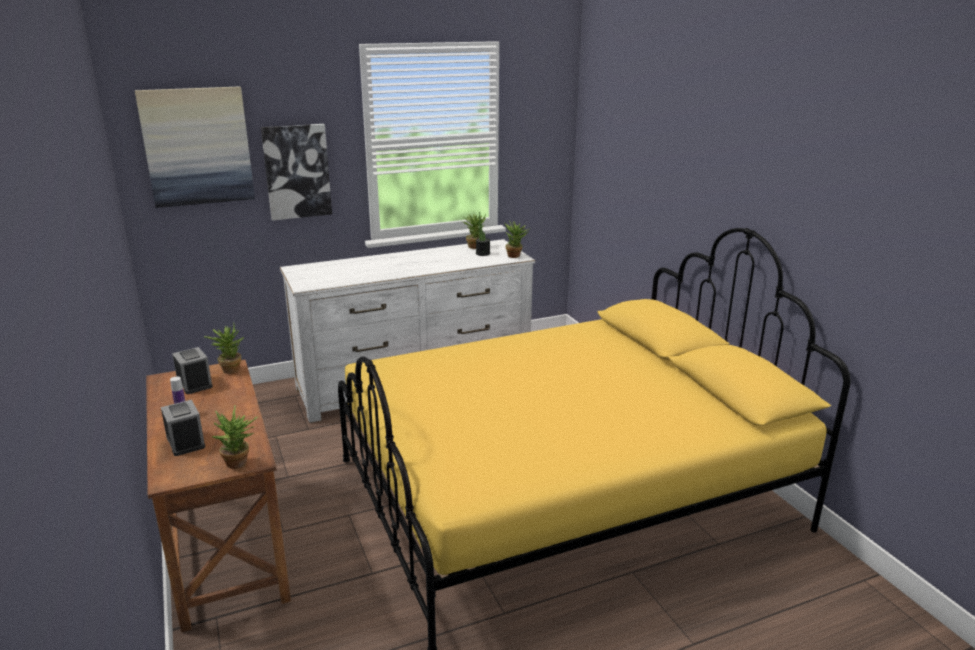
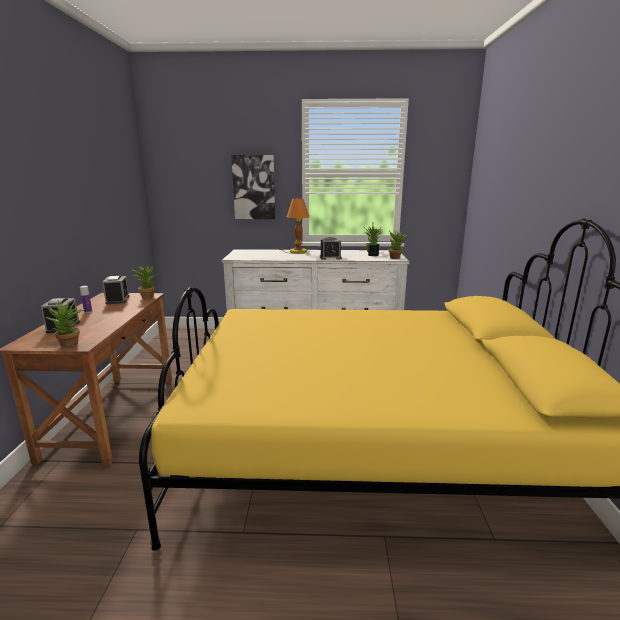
camera: 25 degrees right, 5 degrees down
picture [135,87,255,208] -> none
none -> table lamp [274,198,309,254]
none -> alarm clock [320,237,342,260]

